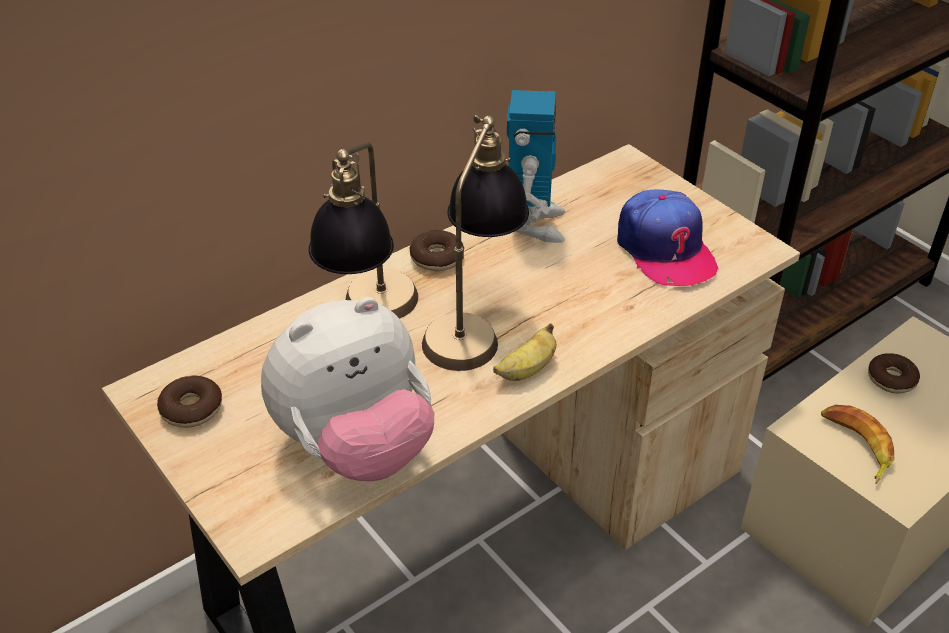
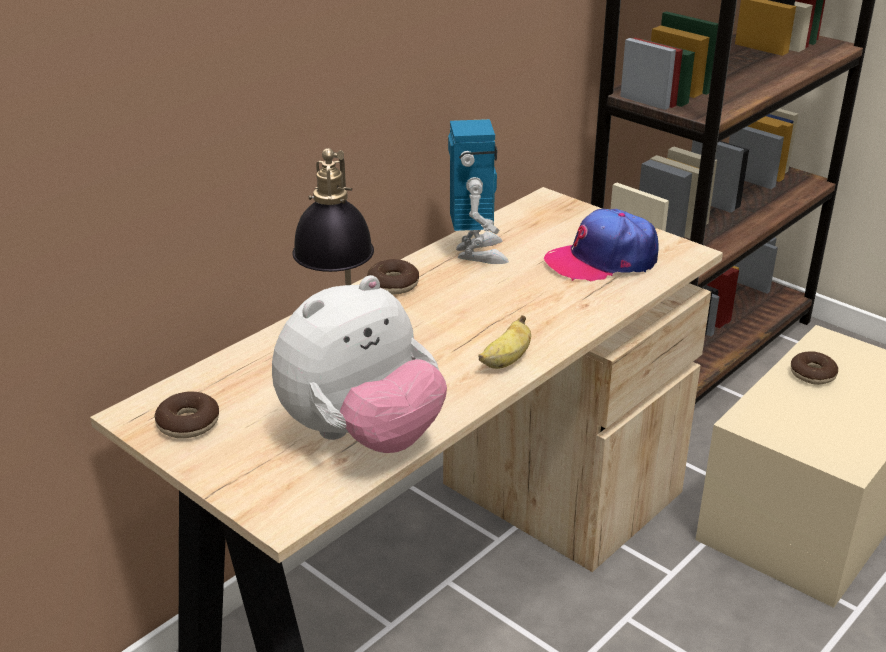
camera: 10 degrees left, 10 degrees down
table lamp [422,115,529,371] -> none
cap [617,190,719,286] -> cap turned 105 degrees clockwise [544,209,659,281]
banana [821,405,894,484] -> none

